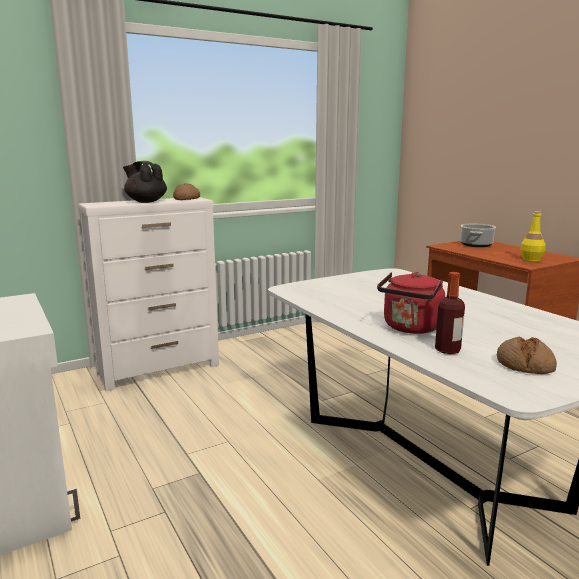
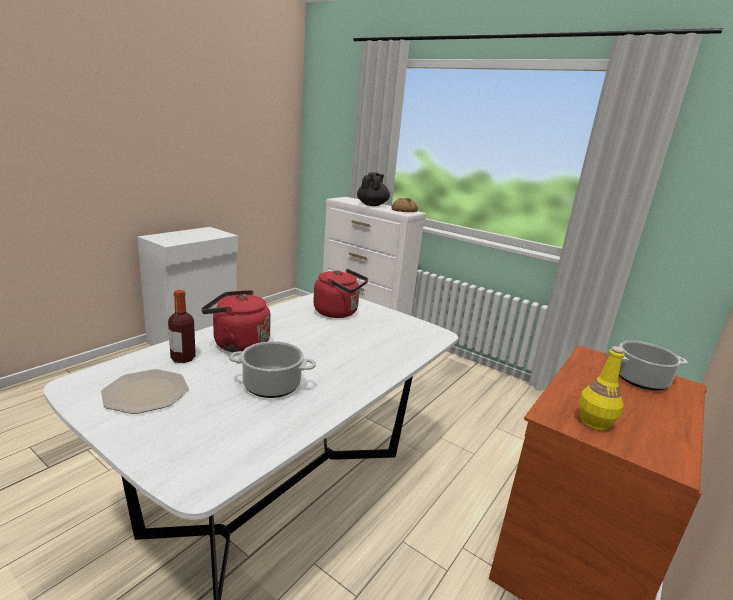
camera: 65 degrees right, 5 degrees up
bread [496,337,557,374] -> plate [101,369,189,414]
none -> cooking pot [229,341,316,398]
none -> red kettle [313,269,368,318]

